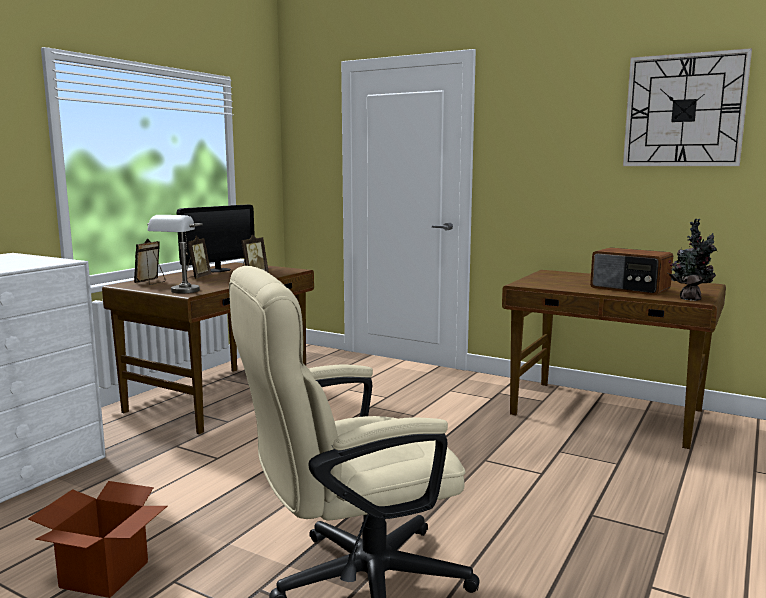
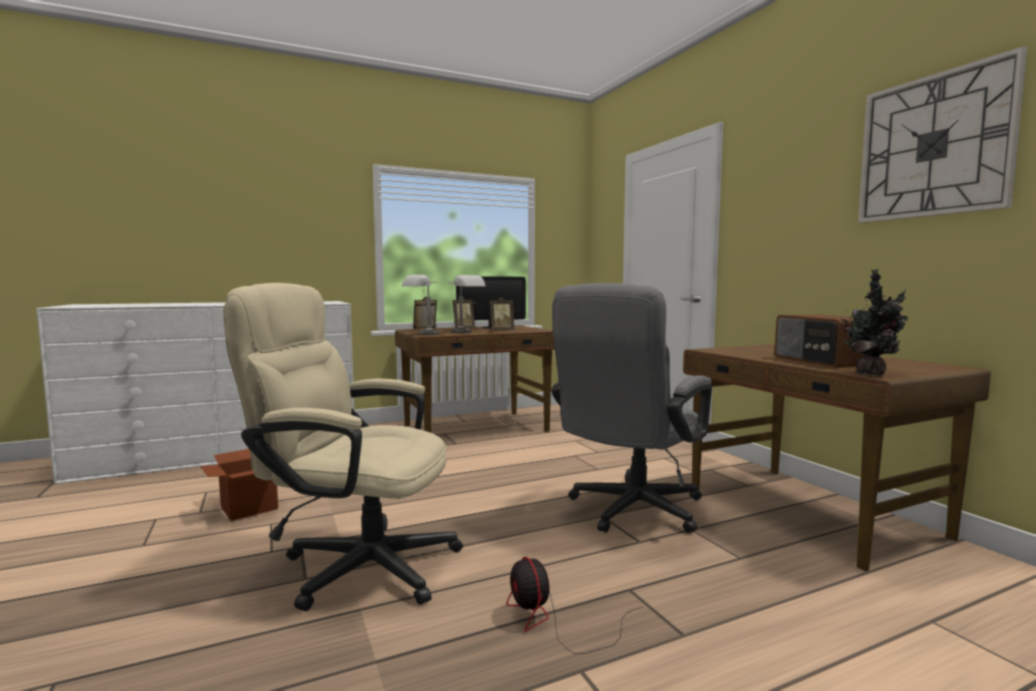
camera: 35 degrees right, 5 degrees down
none -> grey table lamp [447,275,485,333]
none -> fan [507,557,643,654]
none -> grey office chair [551,283,712,533]

